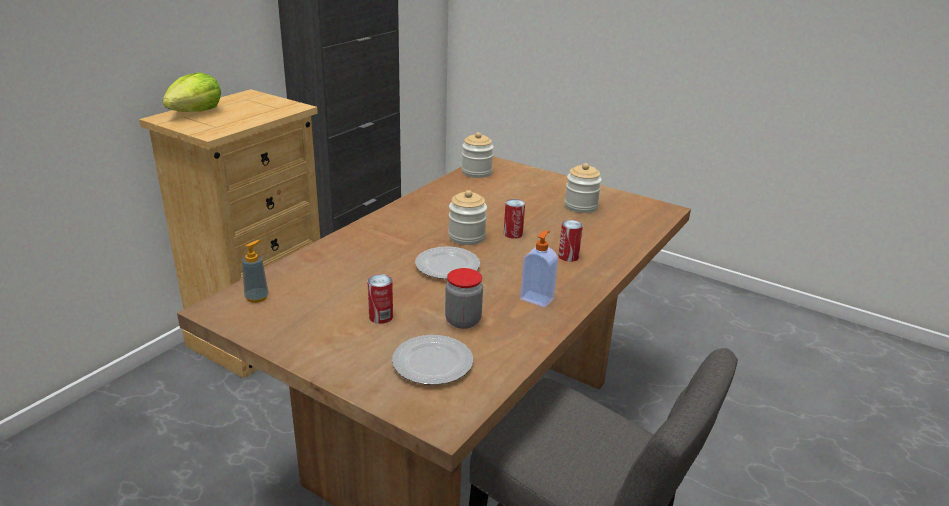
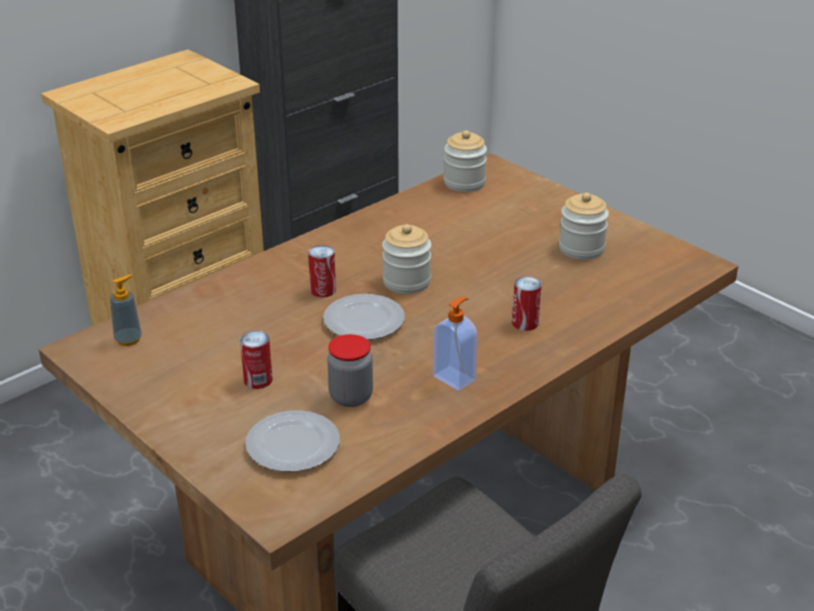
camera: 15 degrees right, 5 degrees up
lettuce [162,72,221,112] -> none
can [504,199,525,239] -> can moved to [308,245,336,297]

